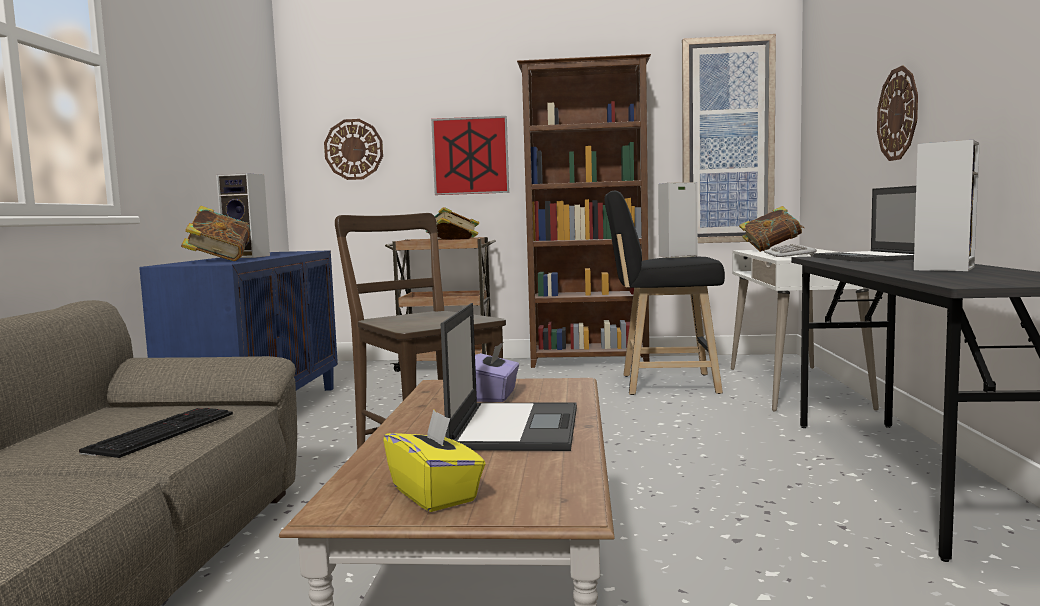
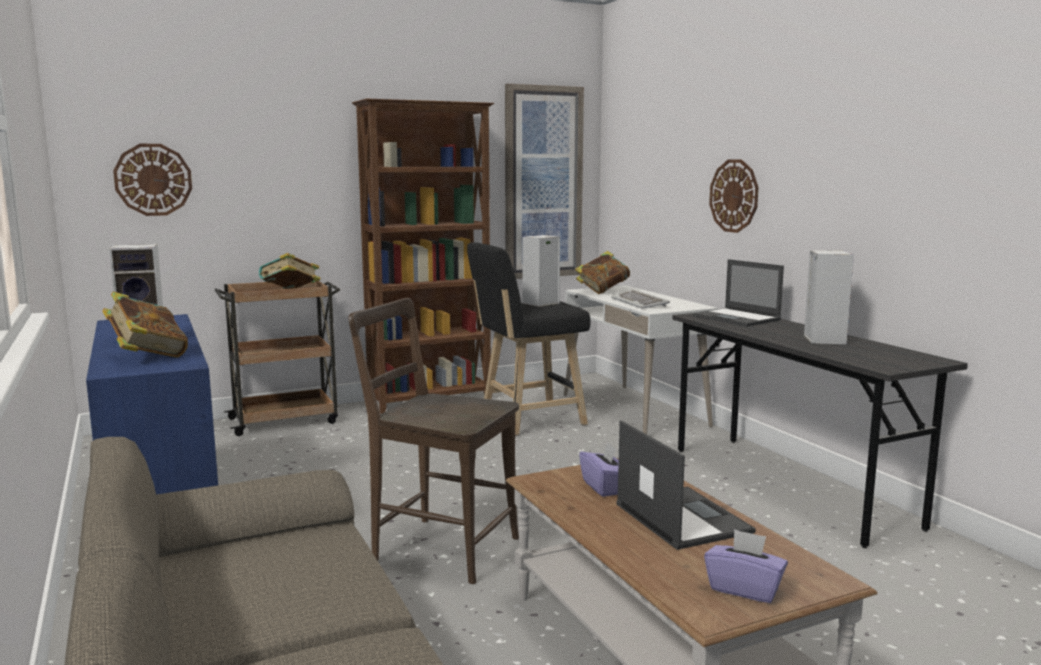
camera: 30 degrees left, 5 degrees up
keyboard [79,408,233,458] -> none
yellow tissue box [383,409,485,512] -> purple tissue box [704,529,788,603]
picture [431,116,509,195] -> none

